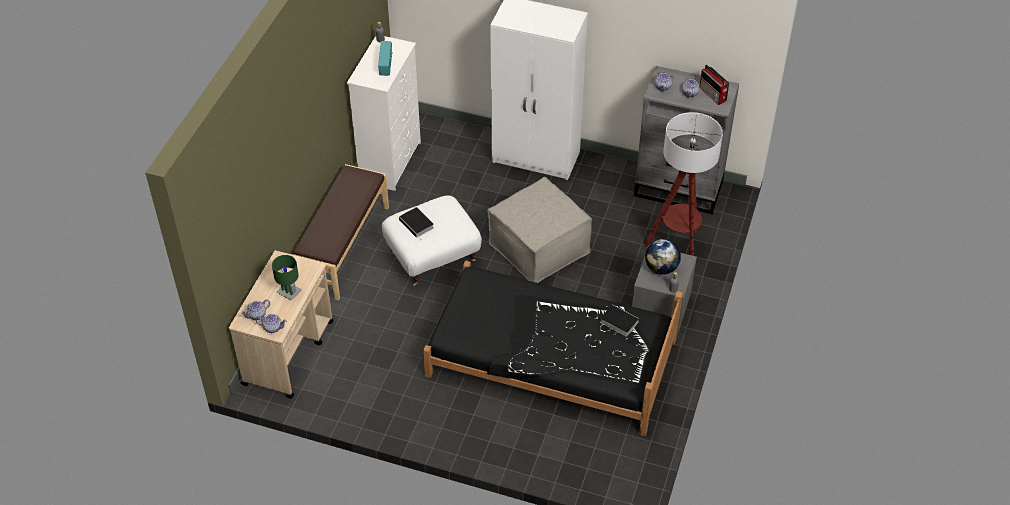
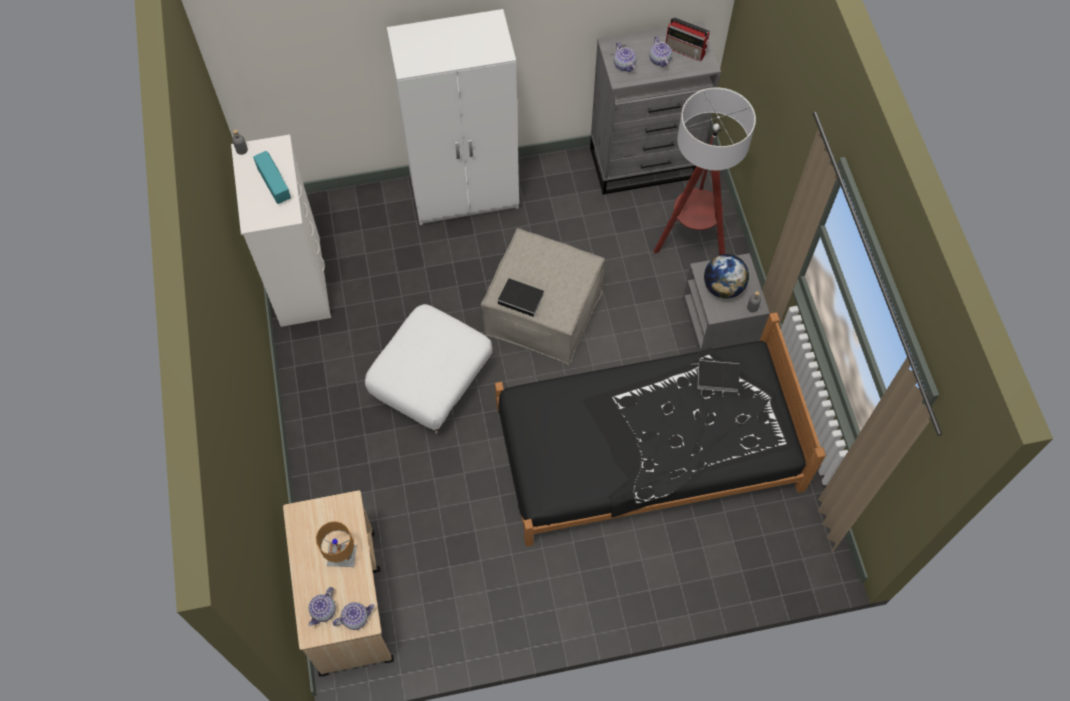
camera: 30 degrees left, 15 degrees up
green table lamp [272,255,302,300] -> brown table lamp [316,521,356,567]
brown bench [292,164,389,301] -> none
book [399,207,434,239] -> book moved to [498,278,544,318]

